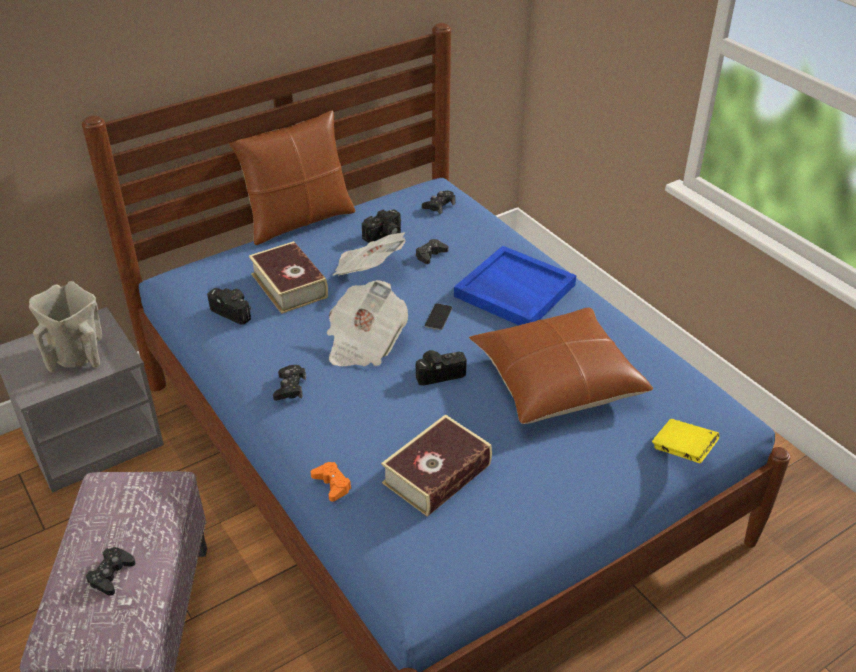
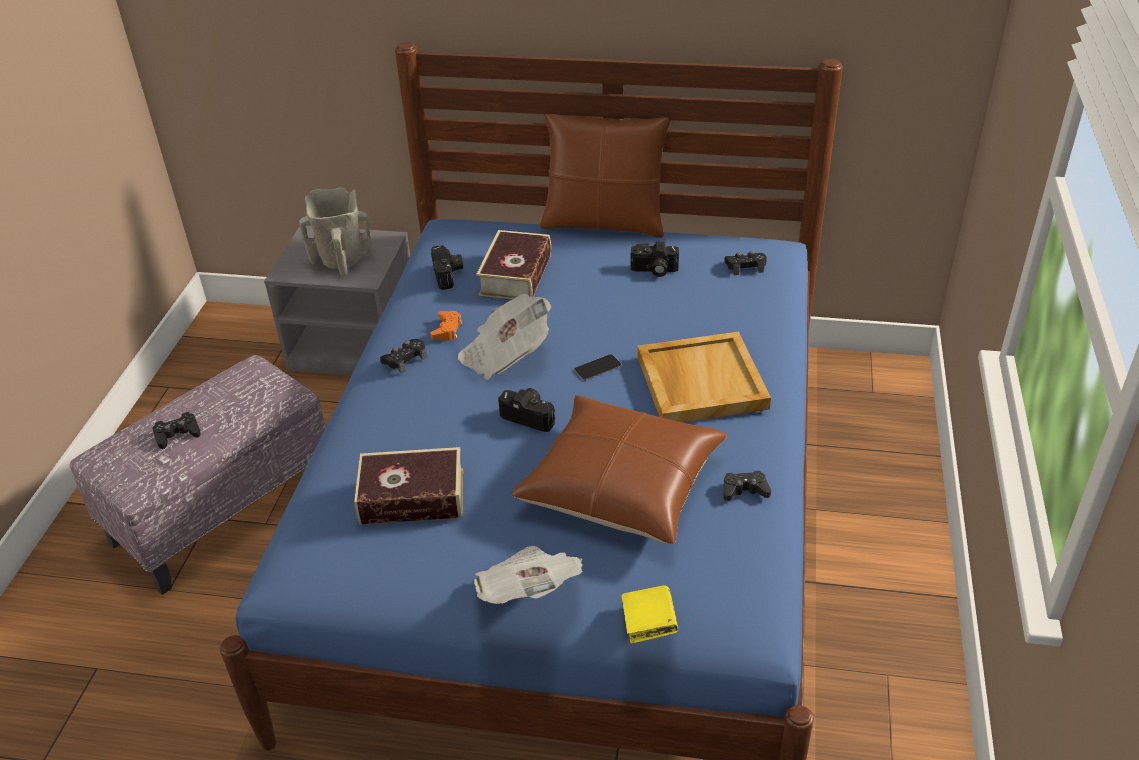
camera: 45 degrees right, 0 degrees up
orange game controller [311,462,352,502] -> orange game controller moved to [430,311,462,341]
newspaper [332,232,405,276] -> newspaper moved to [474,546,583,604]
black game controller [416,239,449,264] -> black game controller moved to [724,471,771,501]
blue tray [454,246,576,325] -> beige tray [637,331,771,423]

